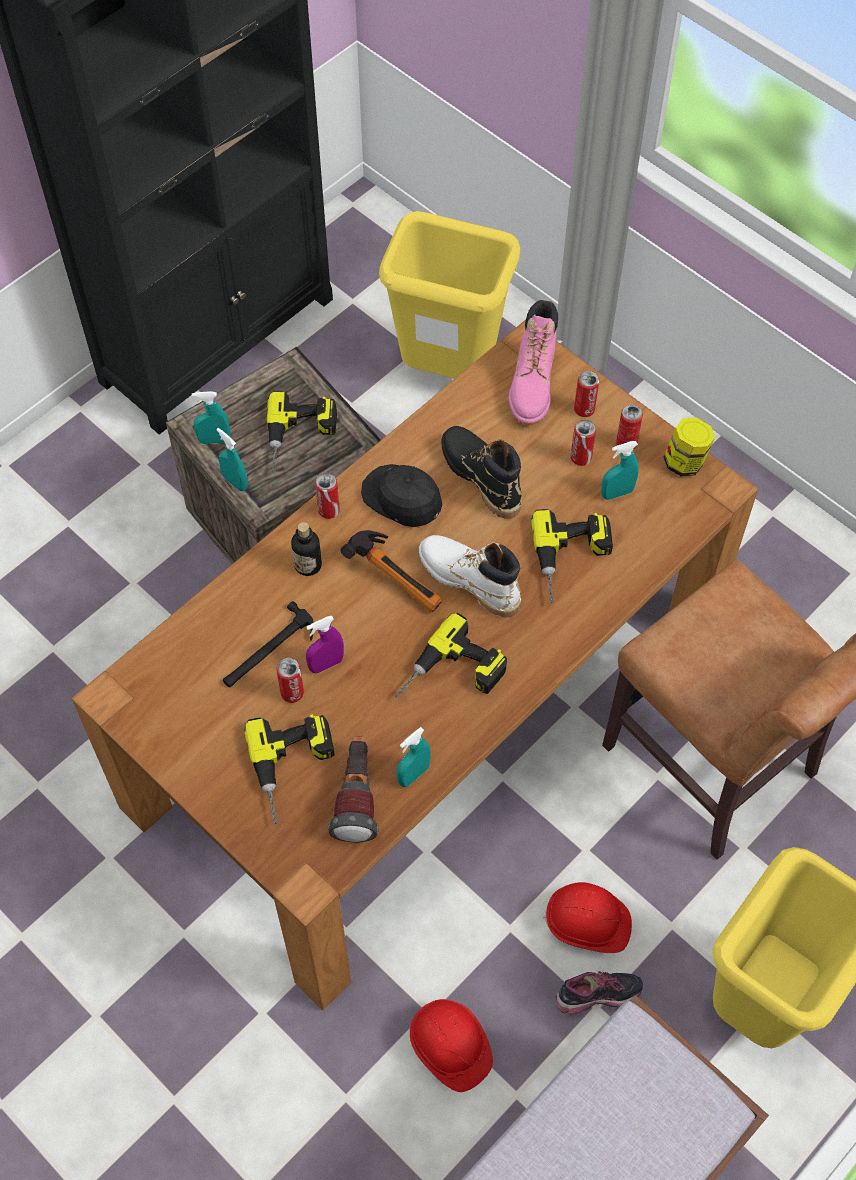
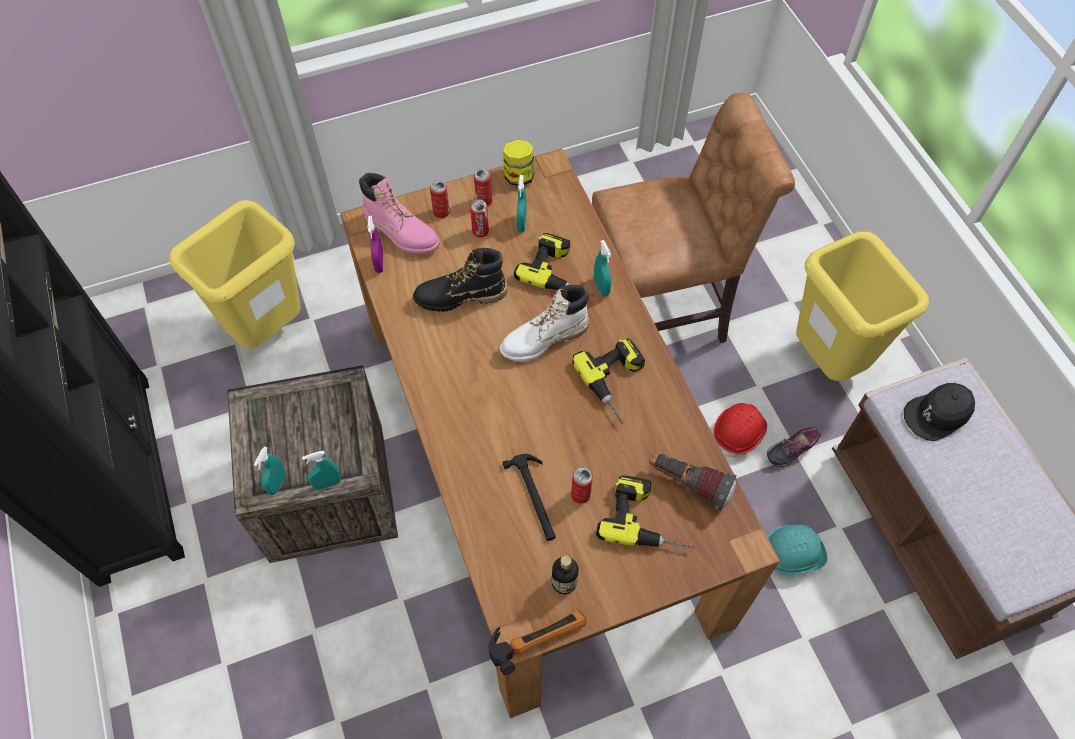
camera: 65 degrees left, 0 degrees up
power drill [267,391,337,473] -> none
bottle [291,522,322,576] -> bottle moved to [552,555,579,594]
purple spray bottle [306,616,344,673] -> purple spray bottle moved to [368,216,384,273]
can [315,473,340,519] -> none
hammer [340,530,442,612] -> hammer moved to [489,609,587,675]
black cap [361,464,442,527] -> black cap moved to [903,383,975,441]
turquoise spray bottle [397,727,431,787] -> turquoise spray bottle moved to [594,240,611,297]
red hard hat [410,999,493,1092] -> turquoise hard hat [767,524,827,575]
shoe [555,971,643,1015] -> shoe turned 135 degrees counterclockwise [767,427,821,467]

